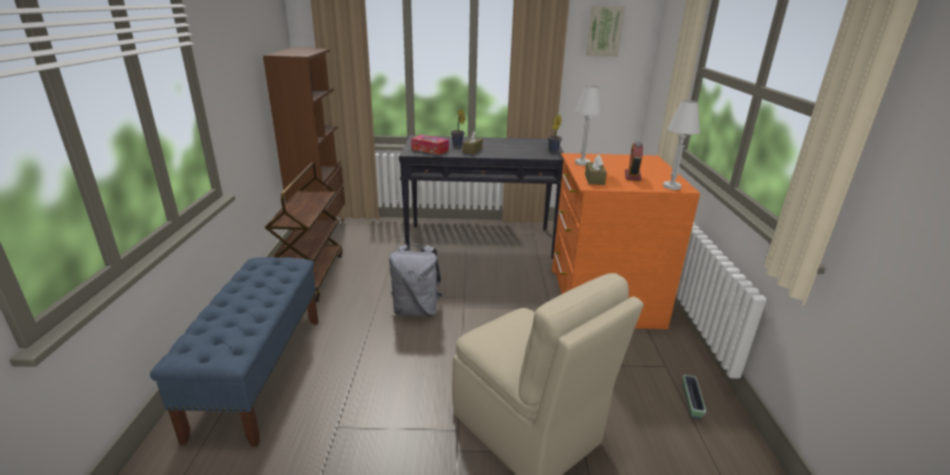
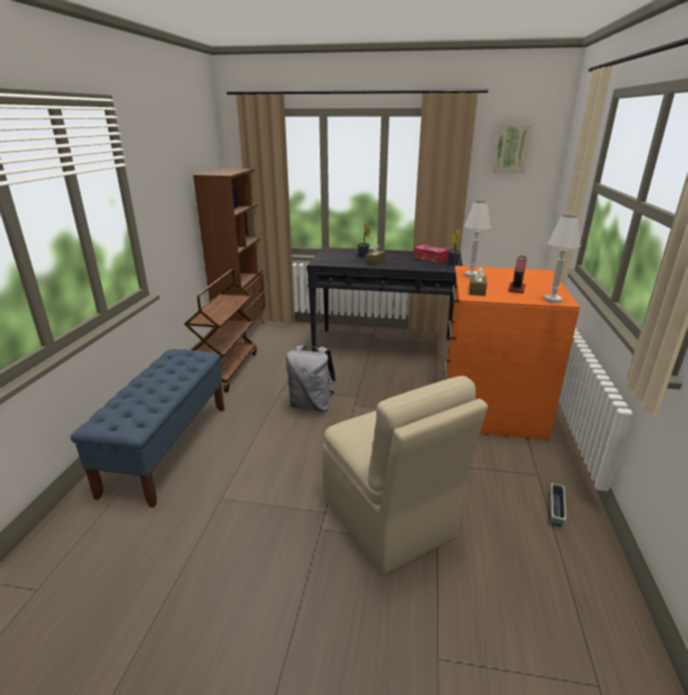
camera: 10 degrees right, 0 degrees up
tissue box [411,135,449,155] -> tissue box moved to [413,245,449,263]

